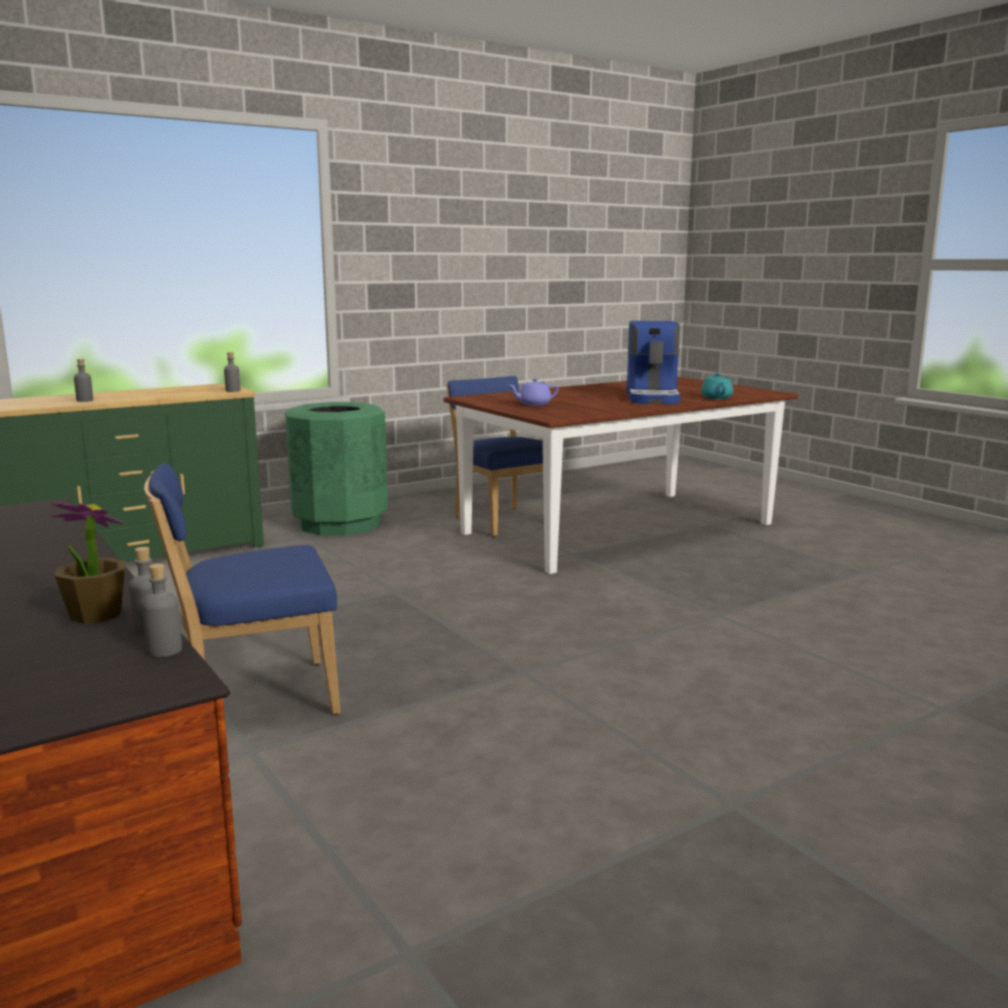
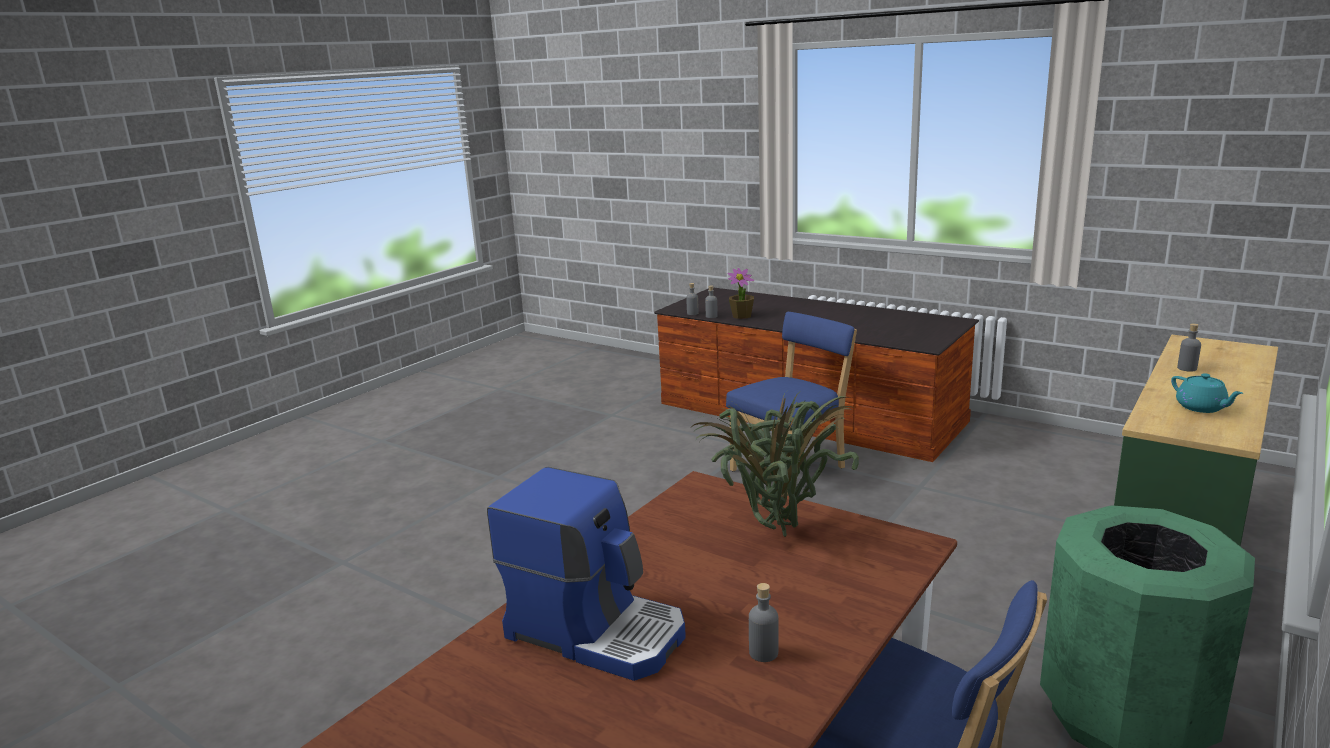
camera: 160 degrees right, 5 degrees up
grey bottle [224,352,240,392] -> grey bottle moved to [749,583,779,662]
purple teapot [509,378,559,406] -> potted plant [688,392,859,537]
coffee machine [627,321,680,404] -> coffee machine turned 135 degrees clockwise [487,467,686,681]
turquoise teapot [701,373,733,399] -> turquoise teapot moved to [1171,373,1243,413]

